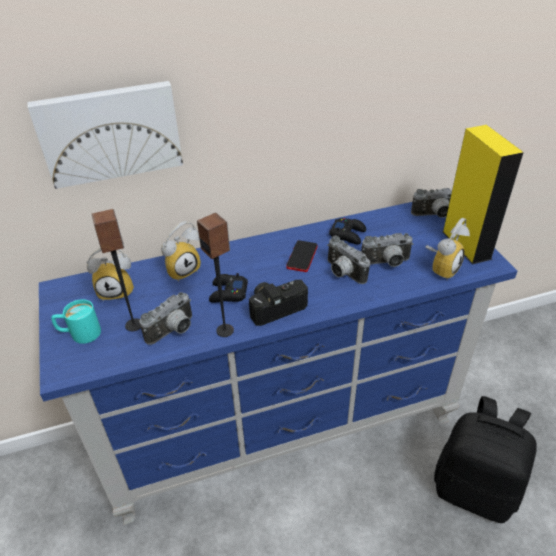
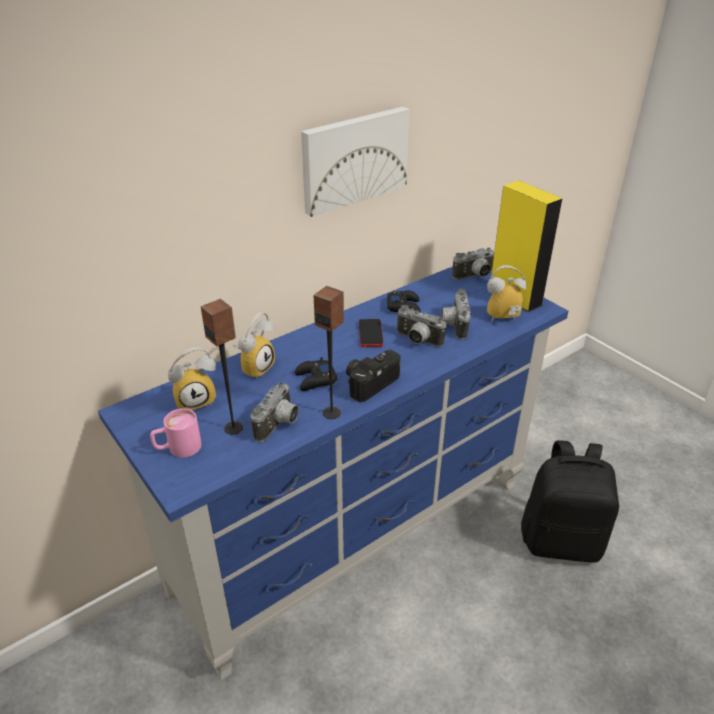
camera: 20 degrees left, 5 degrees down
picture [28,81,183,189] -> picture moved to [301,107,410,217]
turquoise mug [51,299,101,344] -> pink mug [150,408,202,457]
camera [361,233,414,267] -> camera turned 120 degrees clockwise [441,289,470,339]
alarm clock [425,218,470,280] -> alarm clock turned 120 degrees counterclockwise [487,265,527,321]

